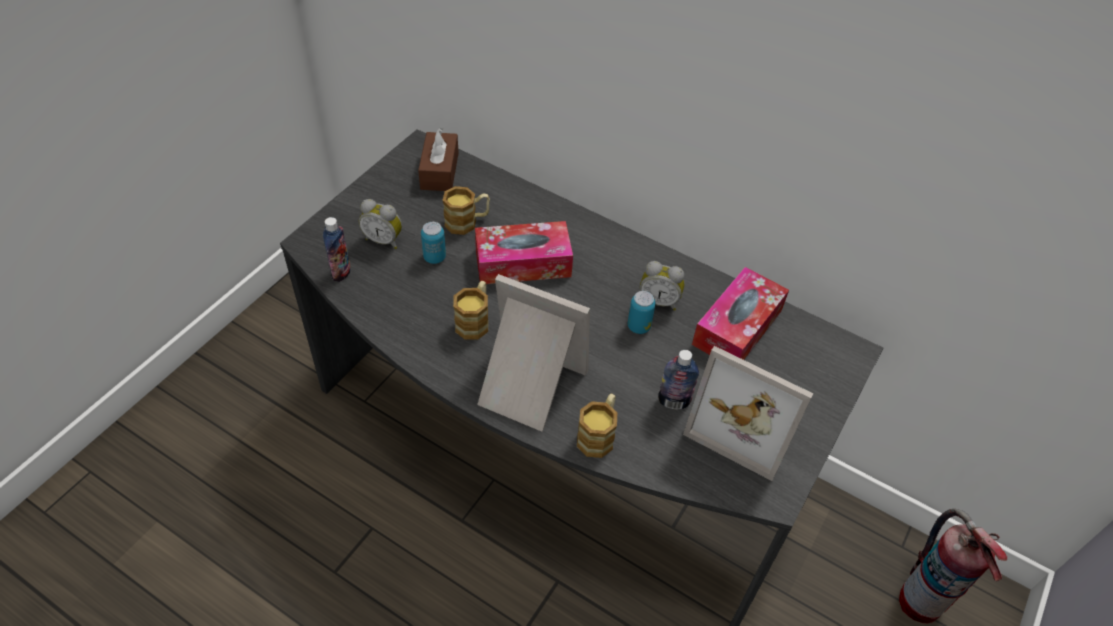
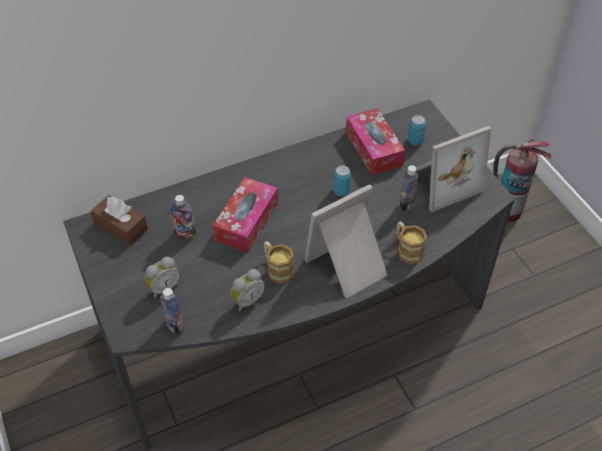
camera: 55 degrees left, 0 degrees up
can [421,222,446,264] -> can moved to [408,115,426,145]
mug [443,186,490,235] -> bottle [170,195,196,239]
alarm clock [640,261,685,311] -> alarm clock moved to [230,269,265,312]

